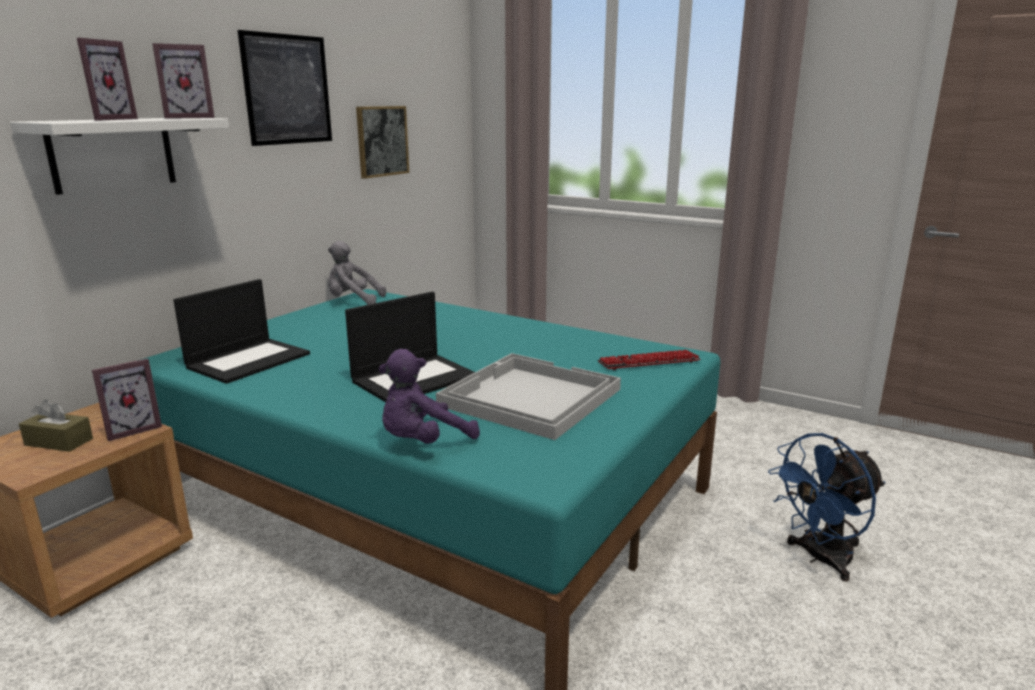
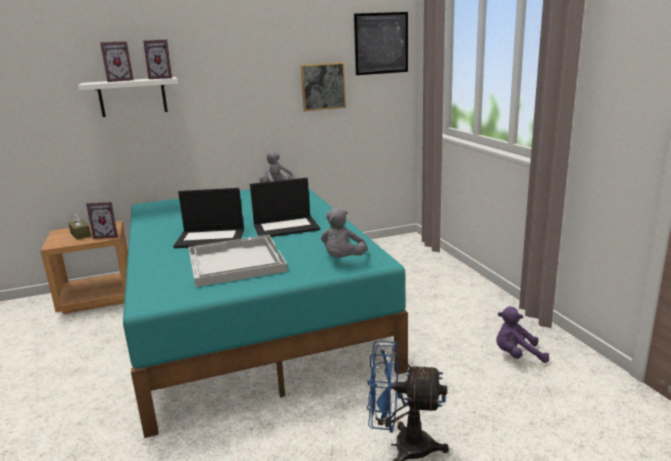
camera: 40 degrees right, 0 degrees up
laptop [173,279,310,384] -> laptop moved to [250,177,320,237]
picture [238,30,332,146] -> picture moved to [354,12,408,75]
purple plush toy [378,349,480,444] -> purple plush toy moved to [496,306,549,363]
keyboard [598,350,700,371] -> grey plush toy [321,208,368,258]

